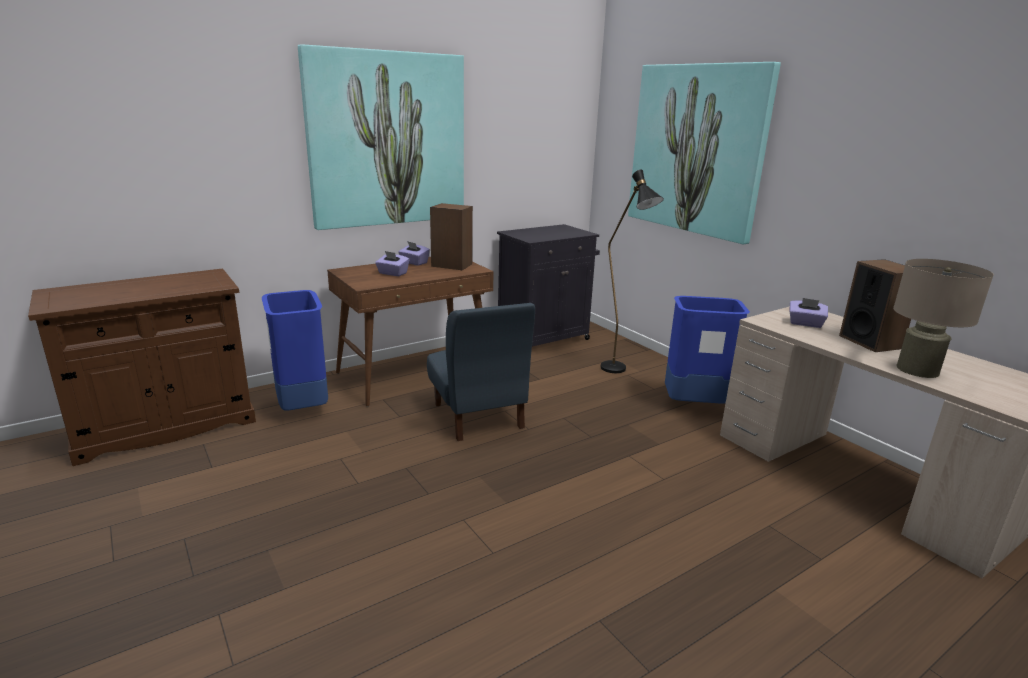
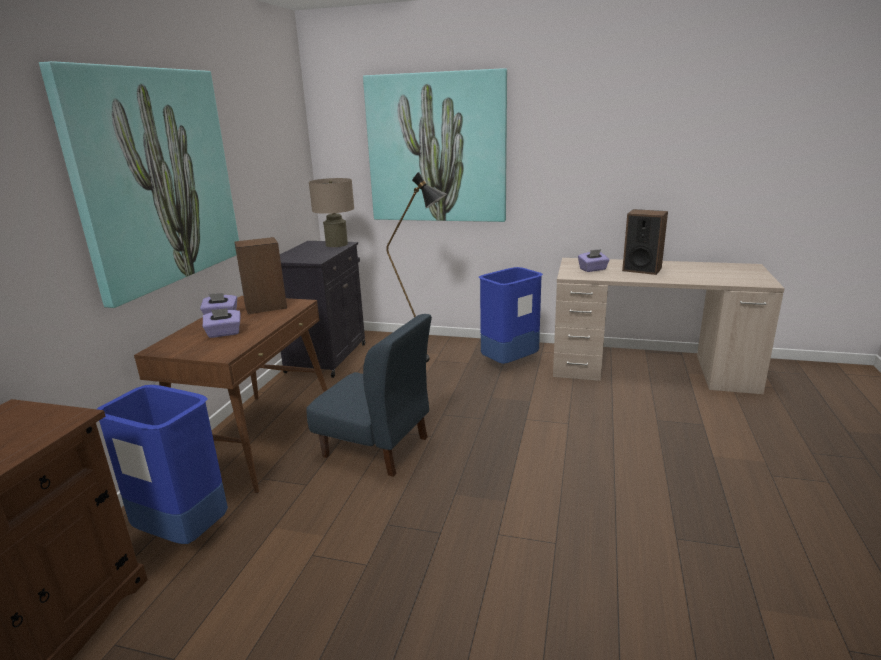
camera: 40 degrees left, 0 degrees up
beige table lamp [893,259,994,378] -> beige table lamp moved to [309,178,354,247]

